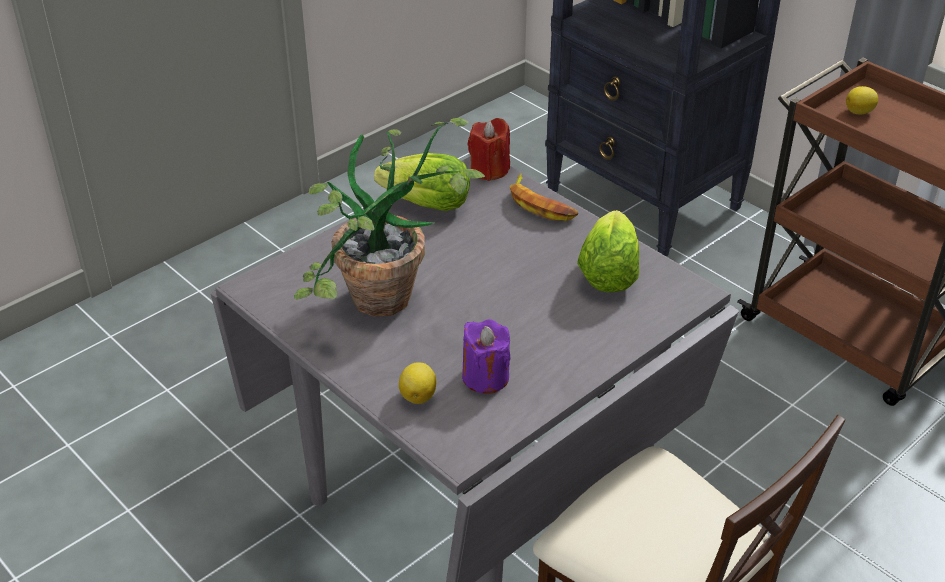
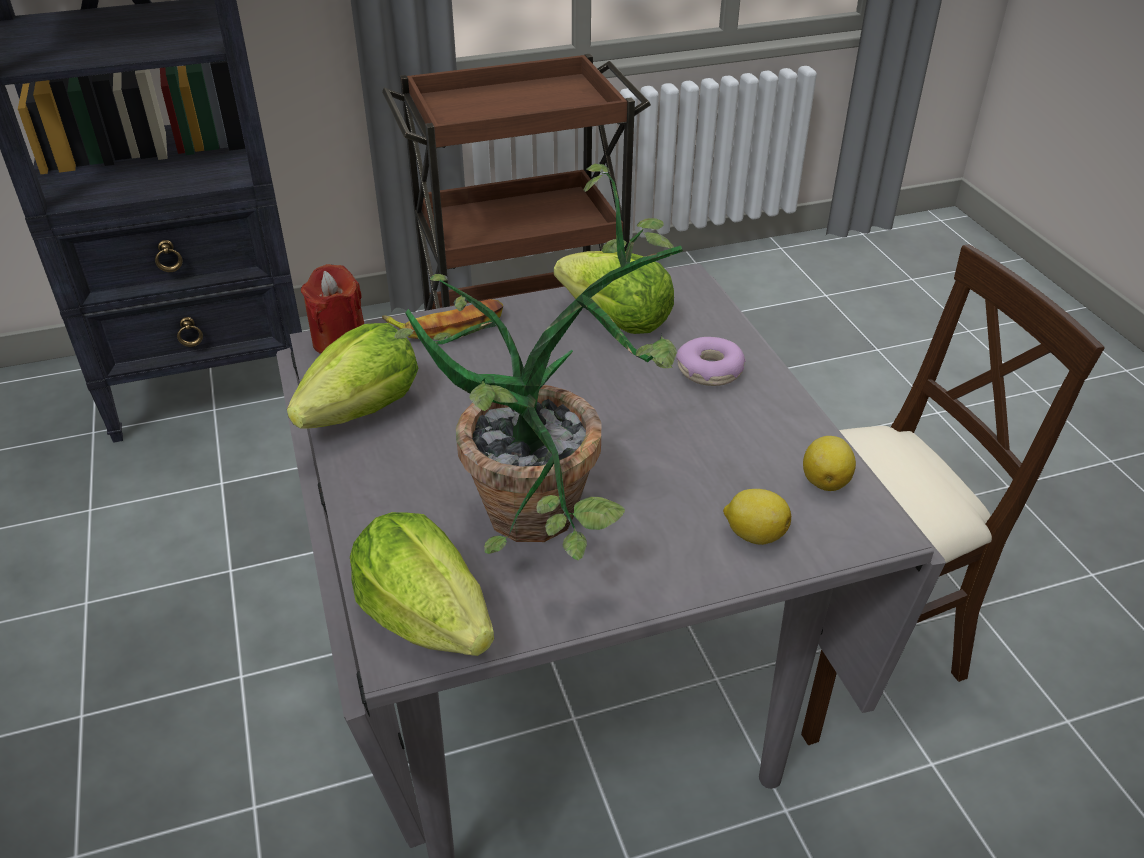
camera: 65 degrees left, 0 degrees up
purple candle [462,319,511,394] -> none
lemon [846,86,878,114] -> lemon moved to [803,436,856,491]
none -> lettuce [350,512,494,656]
none -> donut [676,337,746,386]

